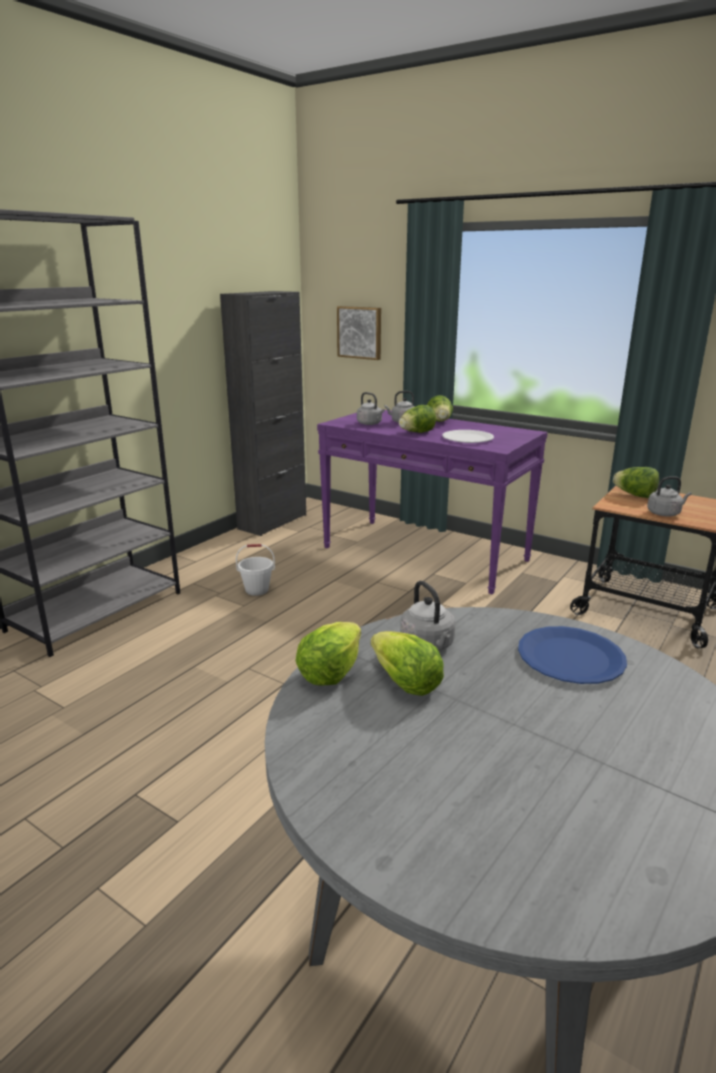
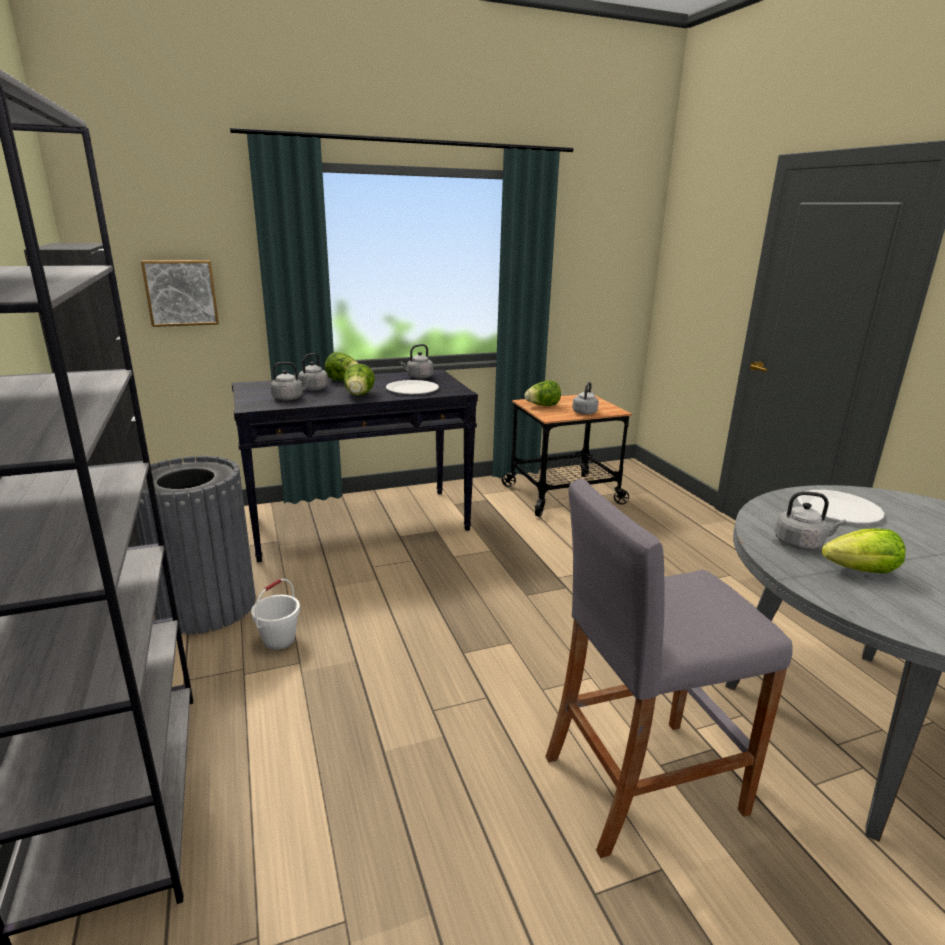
camera: 55 degrees left, 0 degrees up
lettuce [295,622,361,686] -> none
purple console table [317,409,548,594] -> black console table [232,369,478,562]
blue plate [518,626,627,684] -> white plate [797,490,884,523]
none -> grey trash can [135,456,256,634]
none -> grey kettle [400,344,433,379]
none -> grey stool [545,479,793,858]

